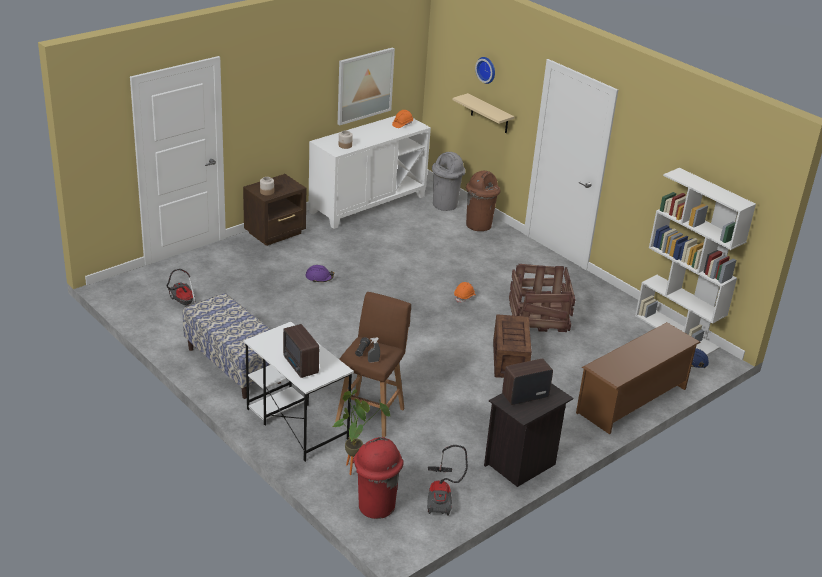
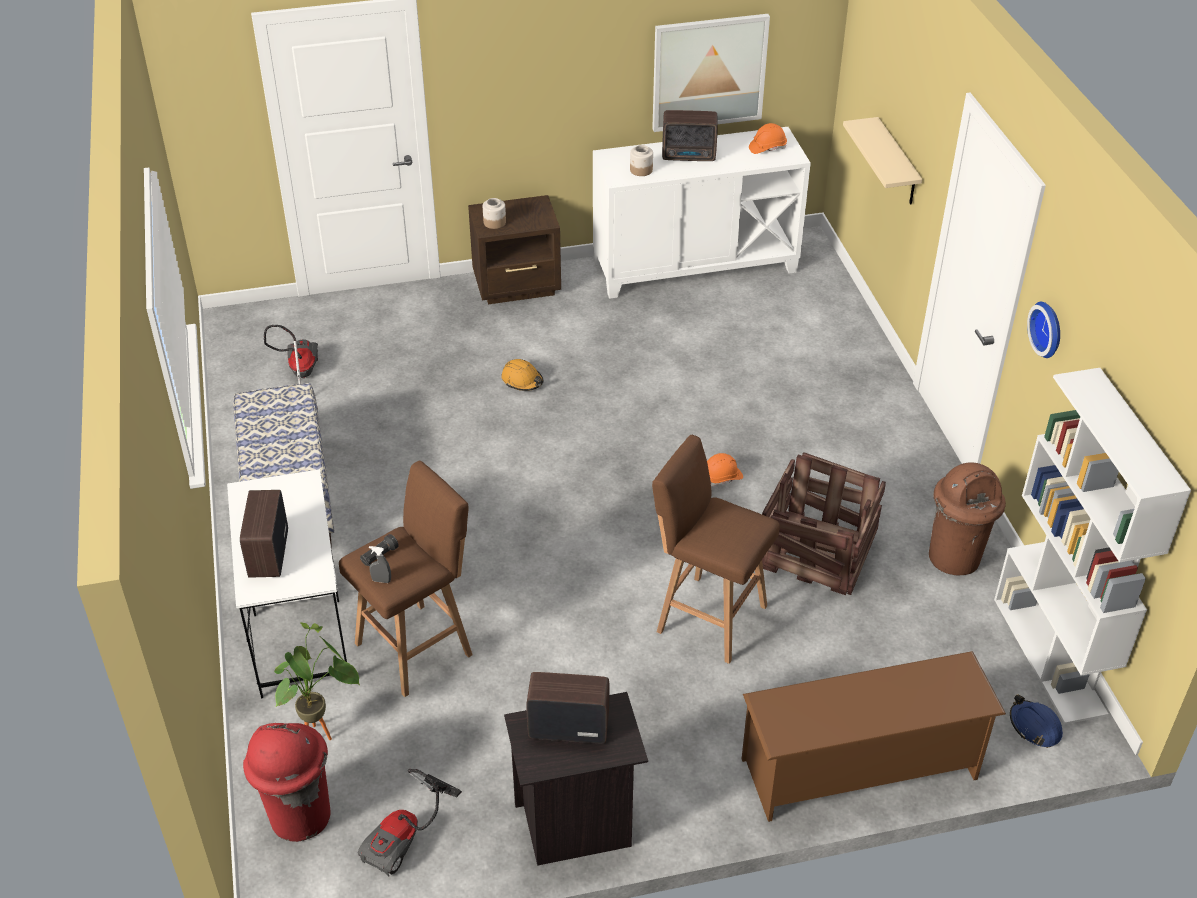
camera: 30 degrees right, 10 degrees up
purple hard hat [305,265,334,282] -> orange hard hat [501,359,544,391]
grey trash can [432,152,466,211] -> none
brown trash can [466,171,500,231] -> brown trash can moved to [929,463,1006,575]
wall clock [475,57,495,84] -> wall clock moved to [1027,302,1060,358]
crate [493,314,532,378] -> brown stool [652,435,780,664]
none -> radio [662,110,718,161]

